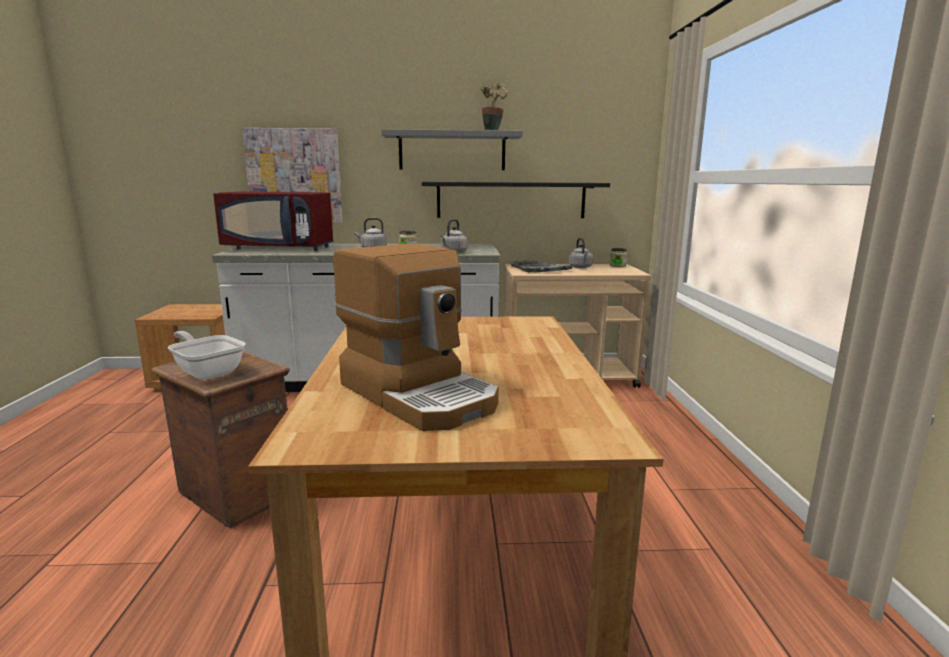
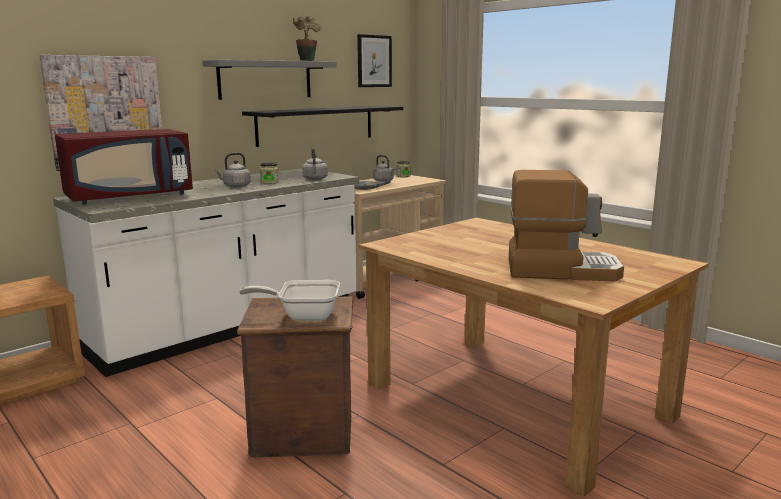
camera: 40 degrees left, 0 degrees up
none -> picture [357,34,392,87]

